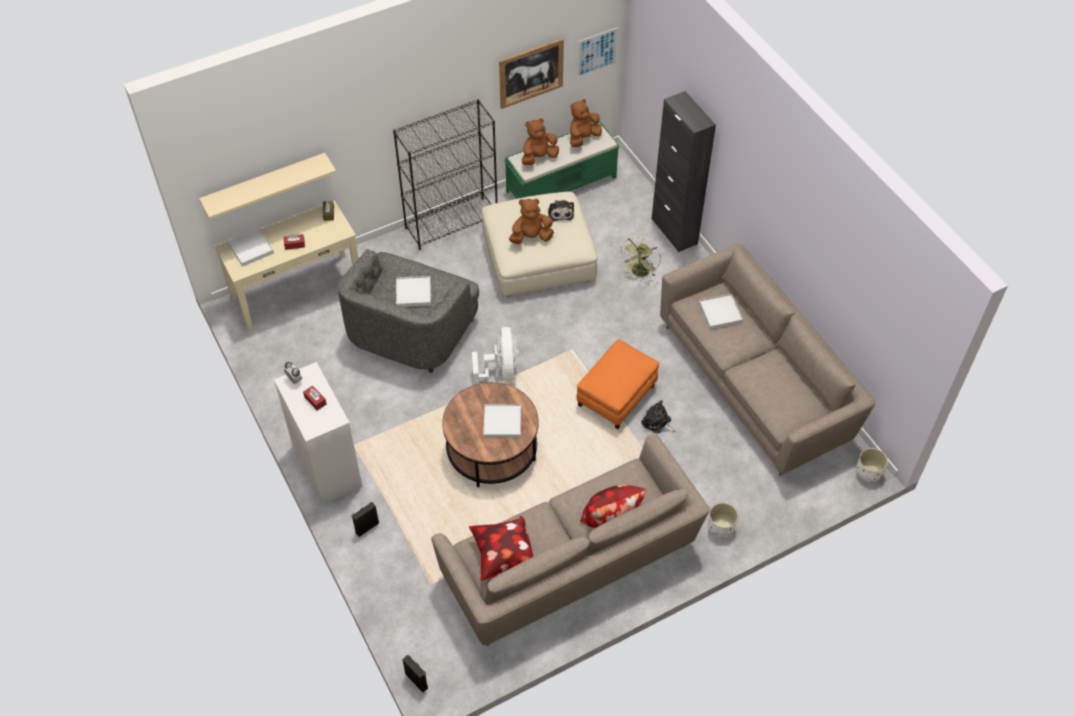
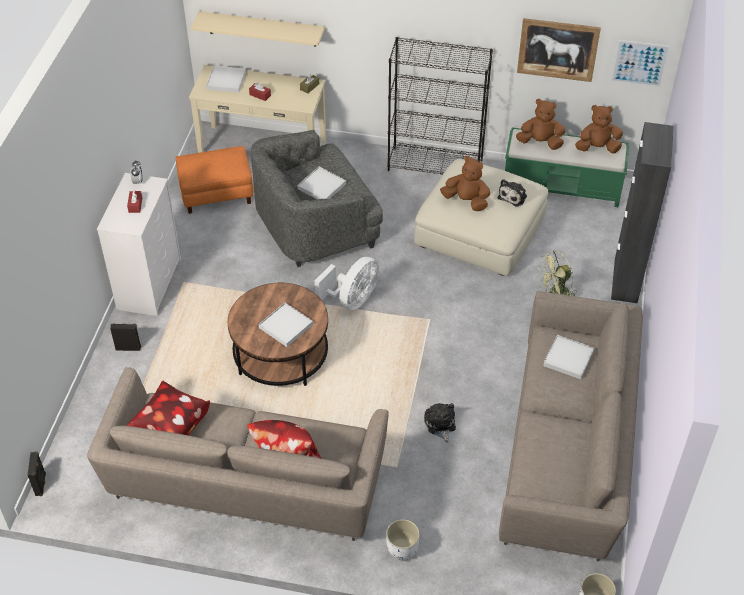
camera: 40 degrees right, 5 degrees down
orange ottoman [577,339,659,429] -> orange ottoman moved to [175,146,254,214]

